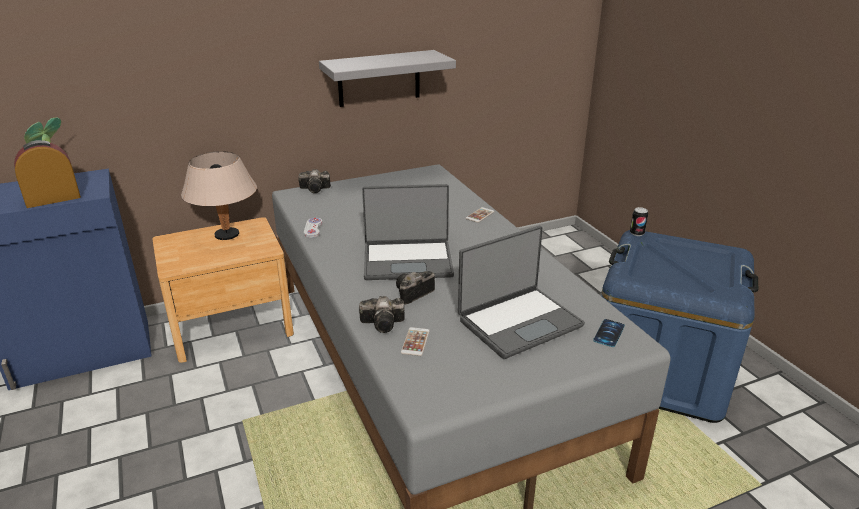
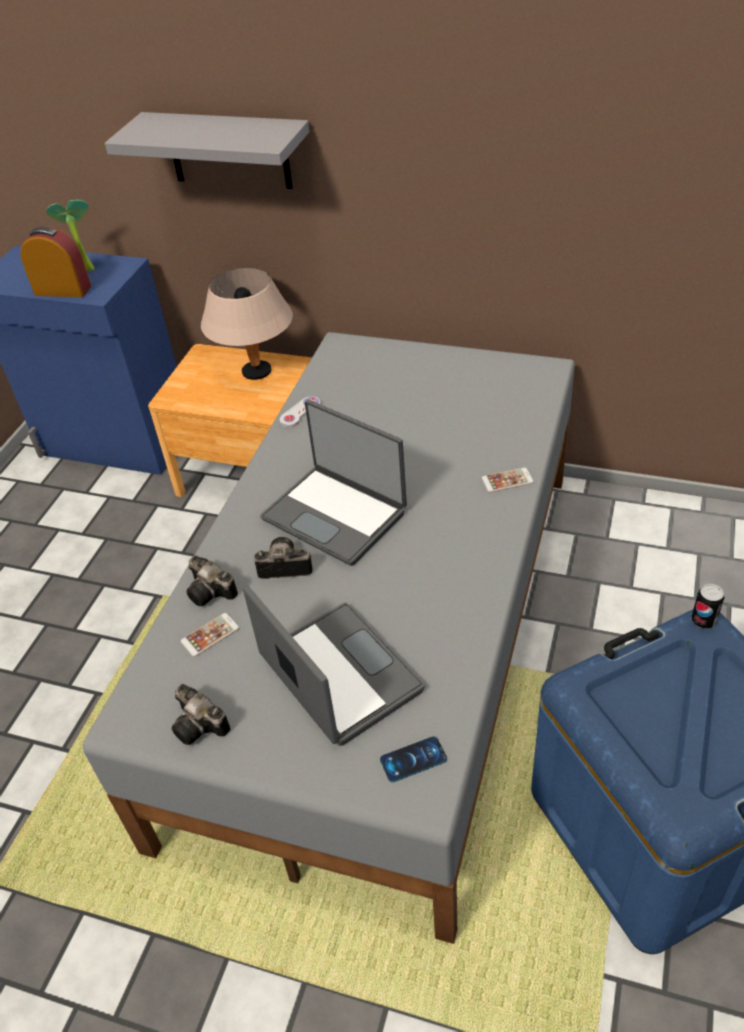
camera: 45 degrees right, 15 degrees up
camera [298,169,331,193] -> camera moved to [172,684,231,745]
grey shelf [319,50,456,107] -> grey shelf moved to [105,112,310,189]
laptop [458,226,585,359] -> laptop turned 135 degrees counterclockwise [243,585,425,746]

